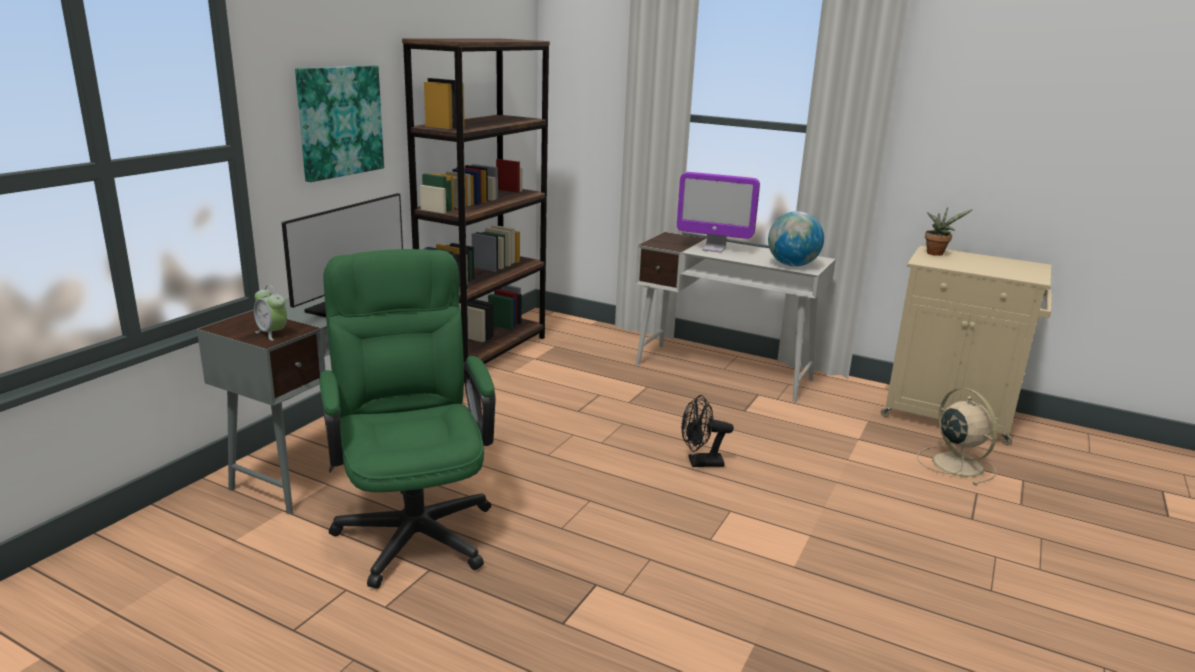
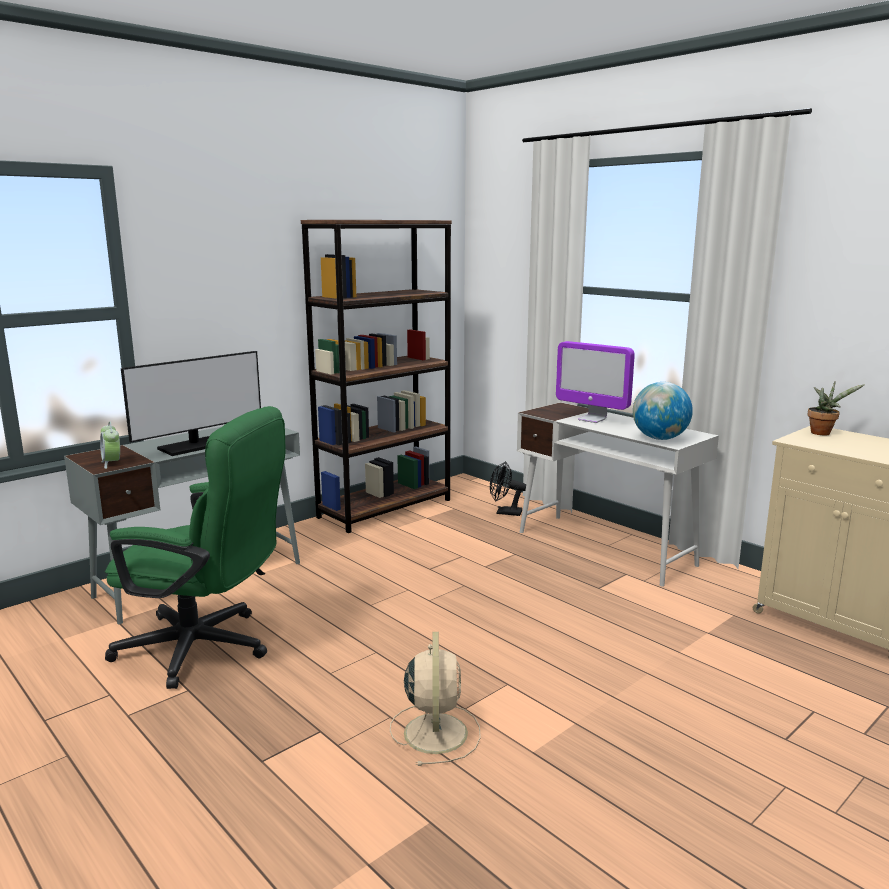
camera: 20 degrees right, 5 degrees down
picture [295,65,384,182] -> none
green office chair [320,249,496,589] -> green office chair turned 105 degrees clockwise [105,406,286,689]
black fan [681,395,734,467] -> black fan moved to [490,461,526,516]
beige fan [917,388,997,485] -> beige fan moved to [390,632,481,766]

